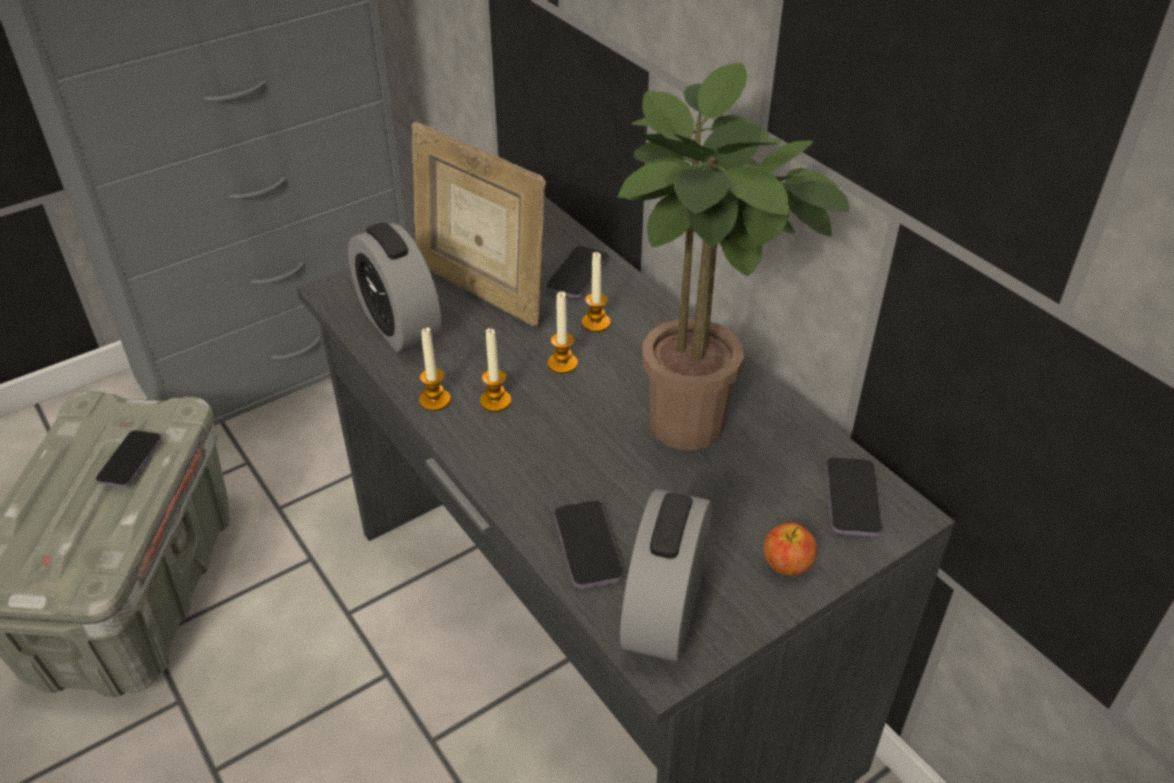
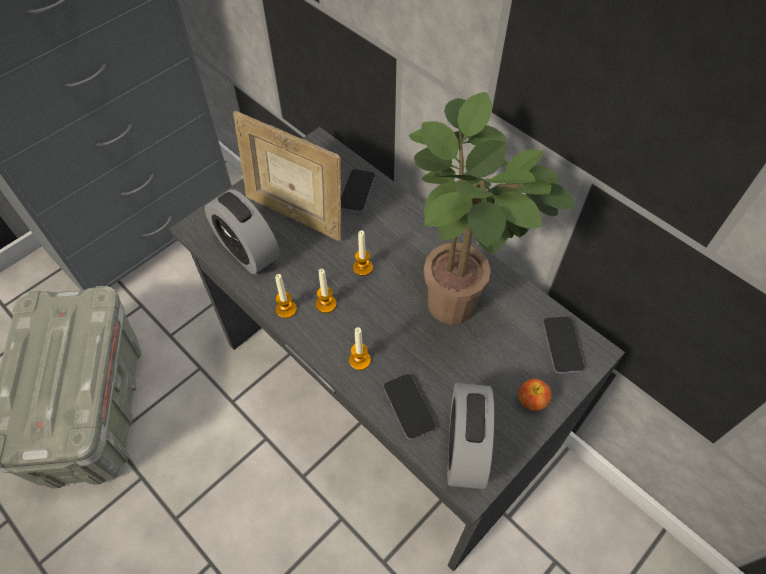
camera: 10 degrees left, 15 degrees up
phone [96,430,162,487] -> none
candle [582,252,611,332] -> candle moved to [349,327,371,370]

